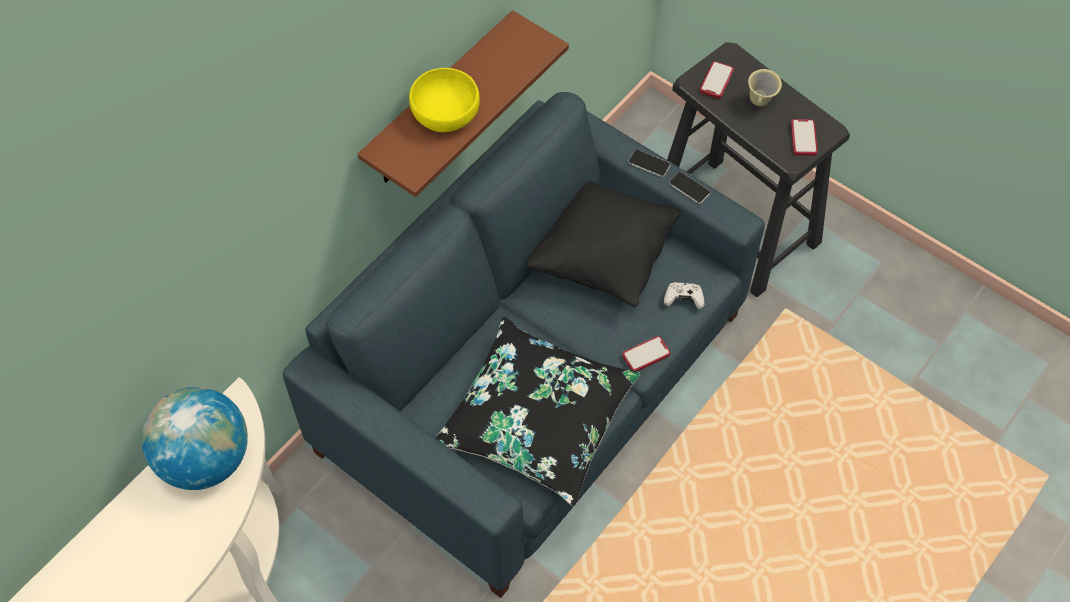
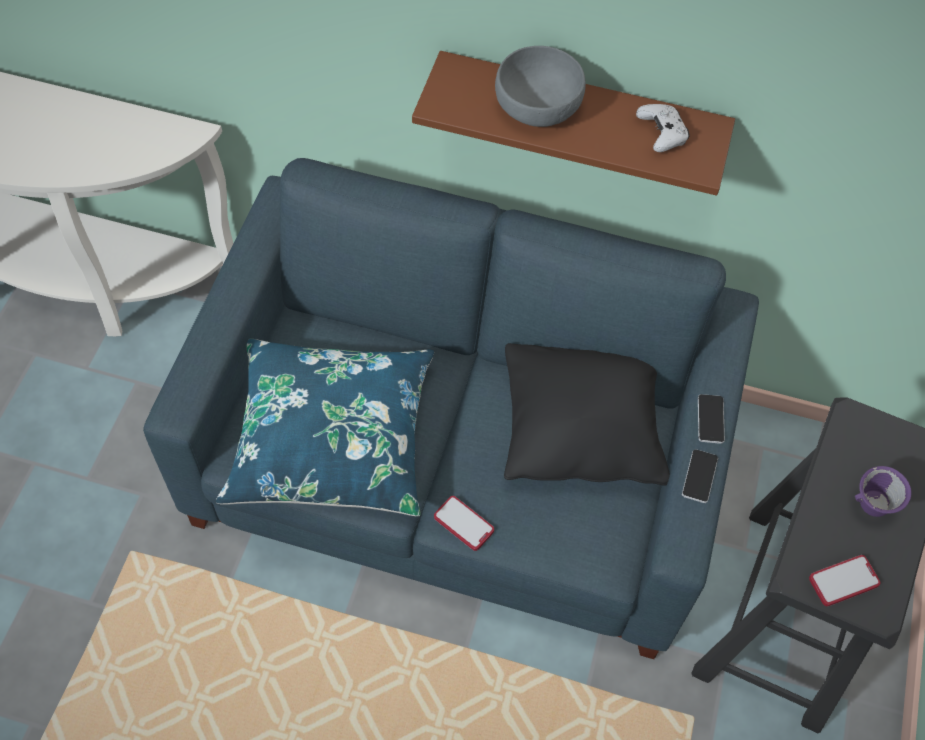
camera: 65 degrees right, 0 degrees up
globe [142,387,248,490] -> none
yellow bowl [409,68,480,132] -> grey bowl [495,46,586,127]
black pillow [435,317,640,506] -> blue pillow [216,339,434,516]
white game controller [664,282,705,309] -> white game controller moved to [636,104,690,152]
phone [700,61,734,99] -> none
beige mug [748,69,782,106] -> purple mug [855,466,911,517]

